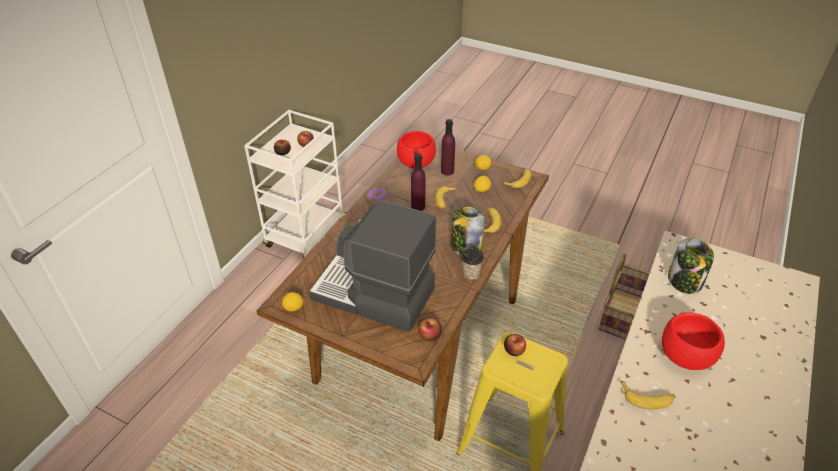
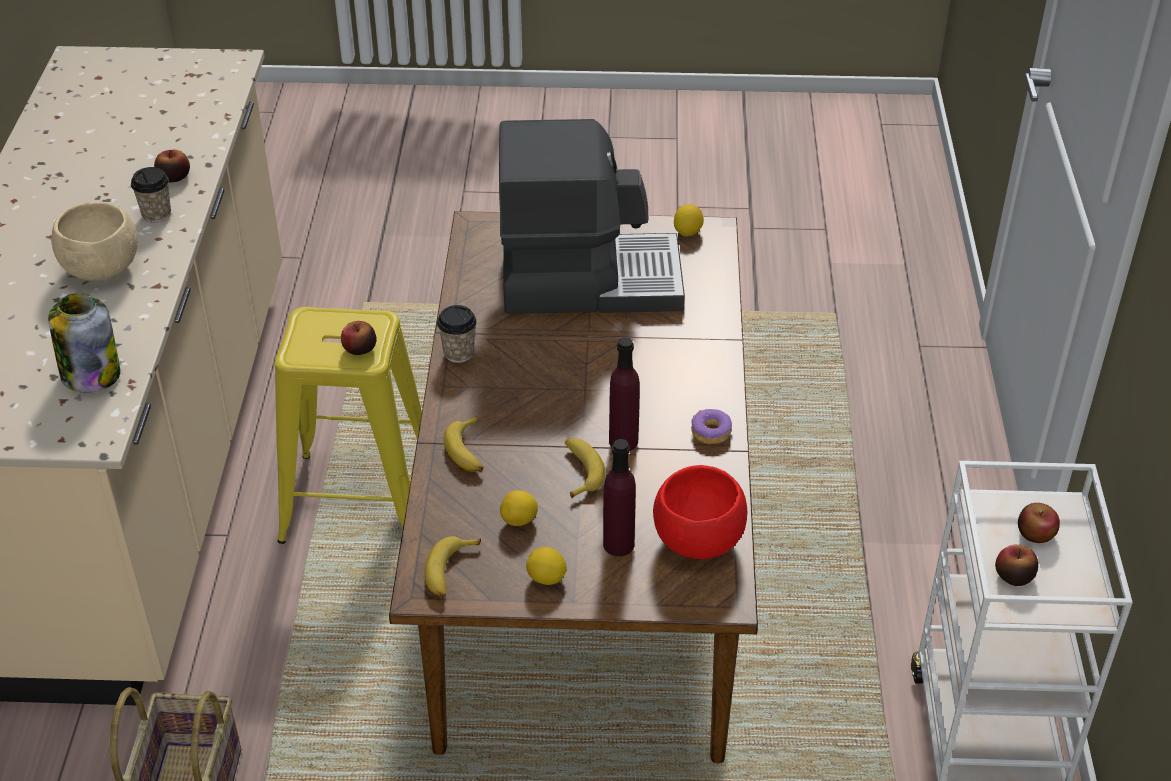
camera: 155 degrees right, 0 degrees up
apple [418,317,442,341] -> apple moved to [154,150,190,182]
jar [451,206,485,255] -> none
banana [620,381,676,409] -> cup [131,167,171,223]
red bowl [662,312,725,370] -> beige bowl [51,202,138,281]

